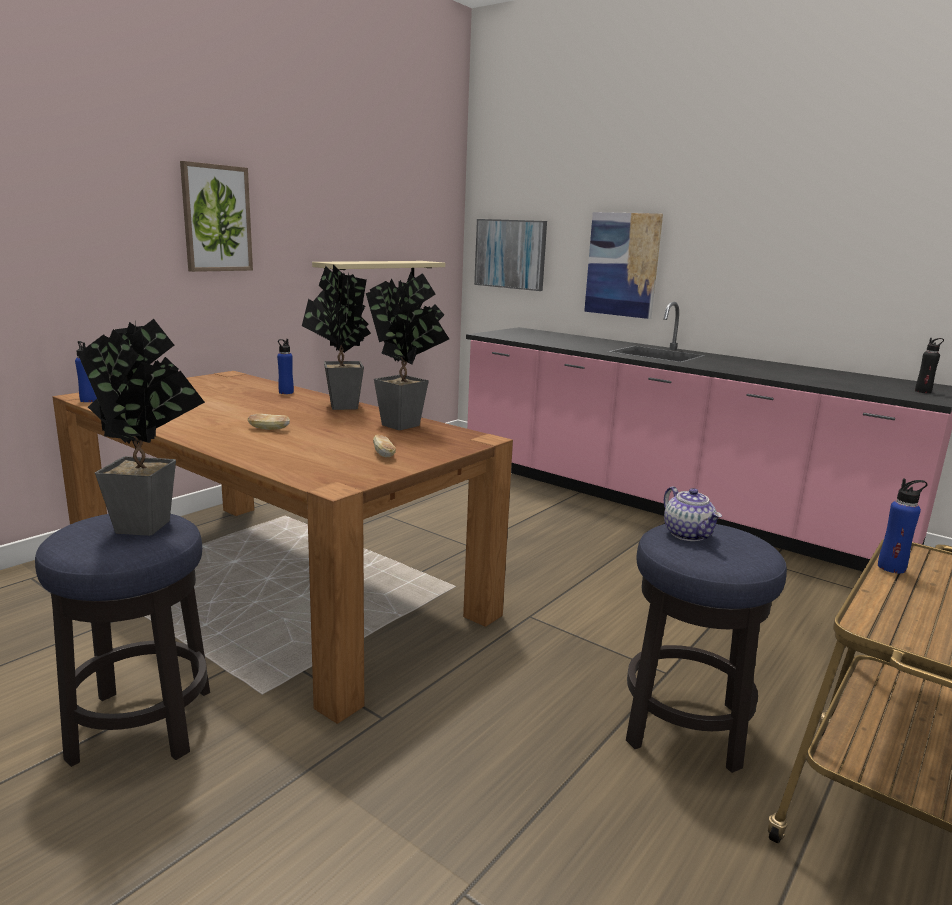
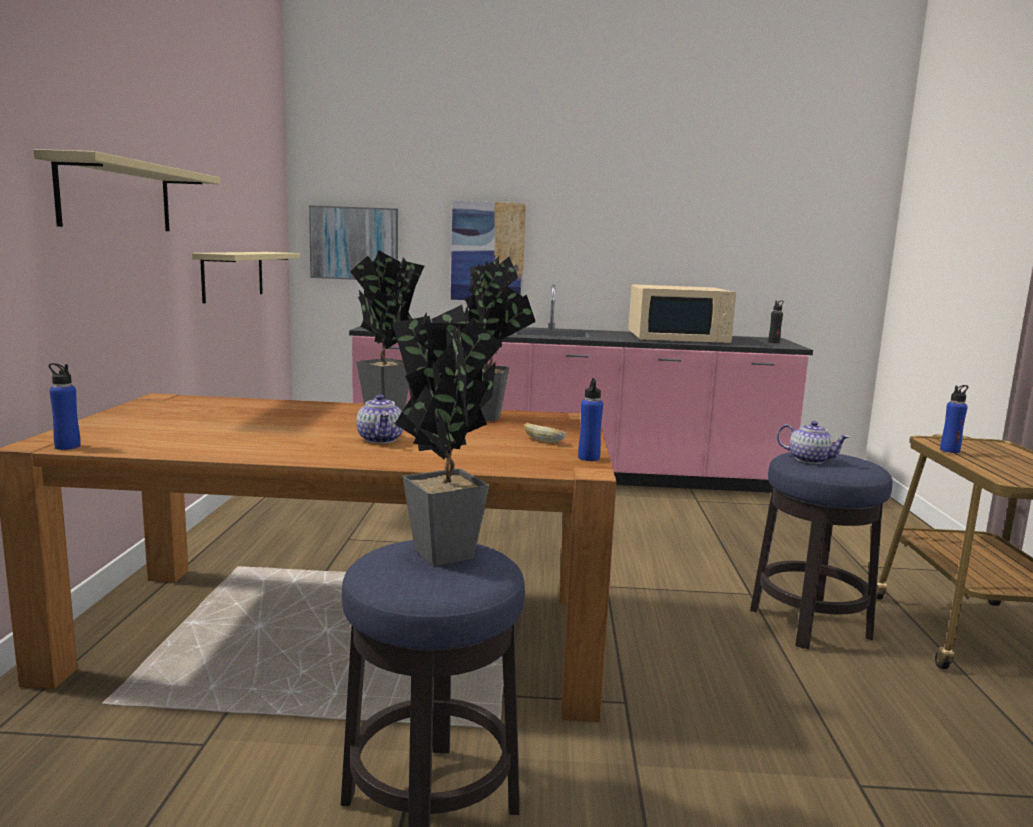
camera: 35 degrees left, 5 degrees down
picture [180,161,253,272] -> beige shelf [33,149,220,231]
bread [248,414,290,430] -> teapot [356,394,403,443]
blue bottle [277,339,294,394] -> blue bottle moved to [578,378,603,461]
none -> beige microwave [628,284,736,344]

